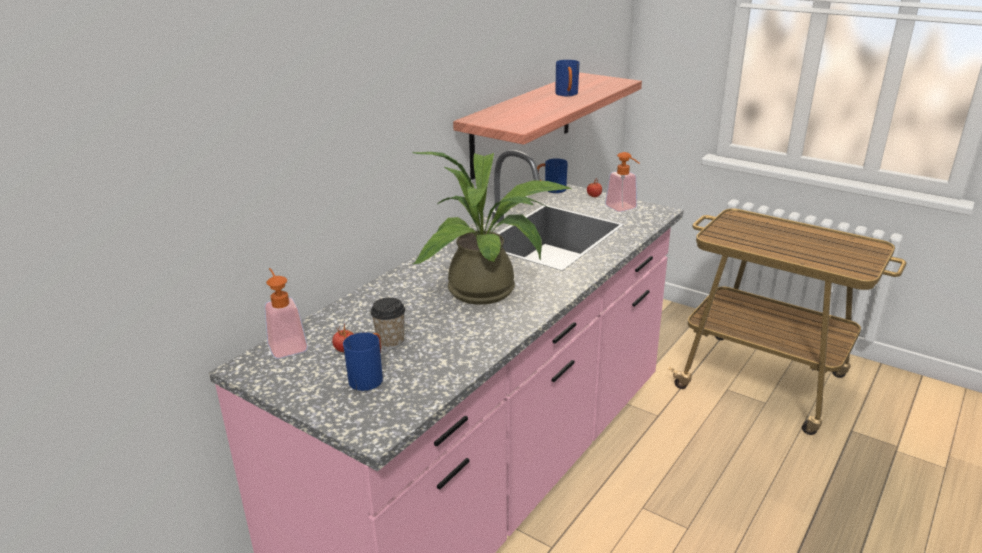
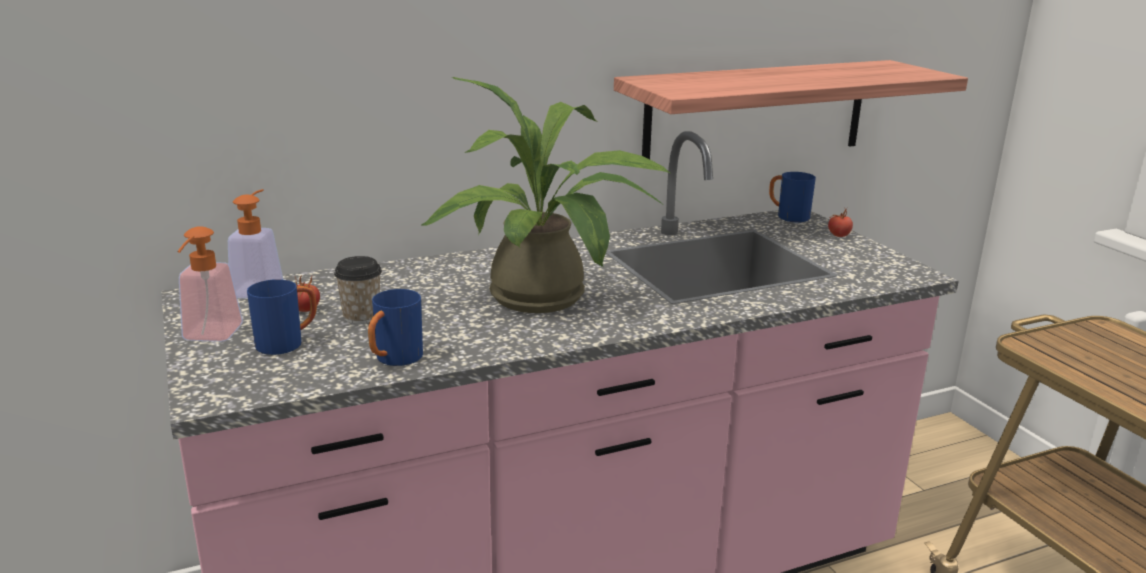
camera: 30 degrees right, 5 degrees down
blue mug [555,60,579,96] -> blue mug moved to [368,289,423,366]
soap dispenser [605,152,640,212] -> soap dispenser moved to [178,226,243,342]

